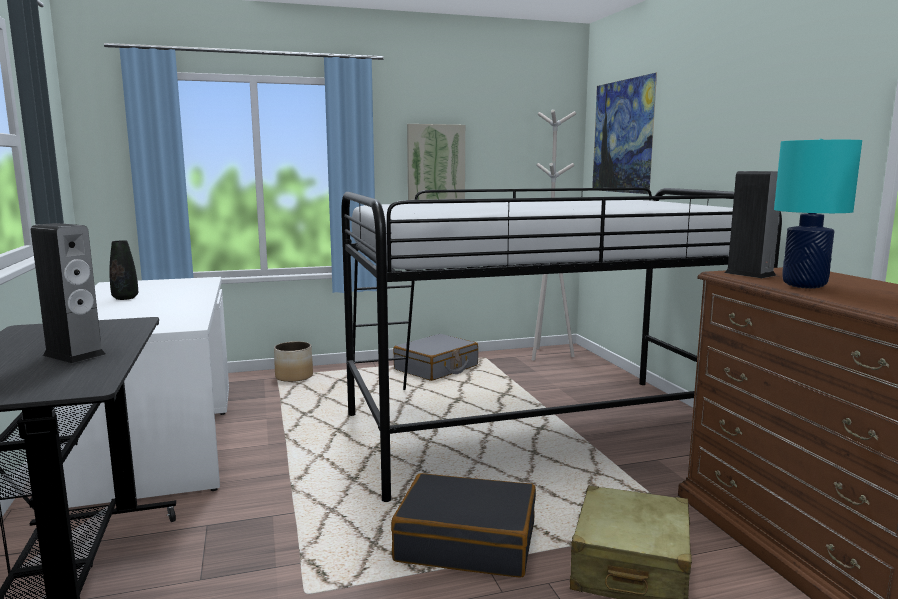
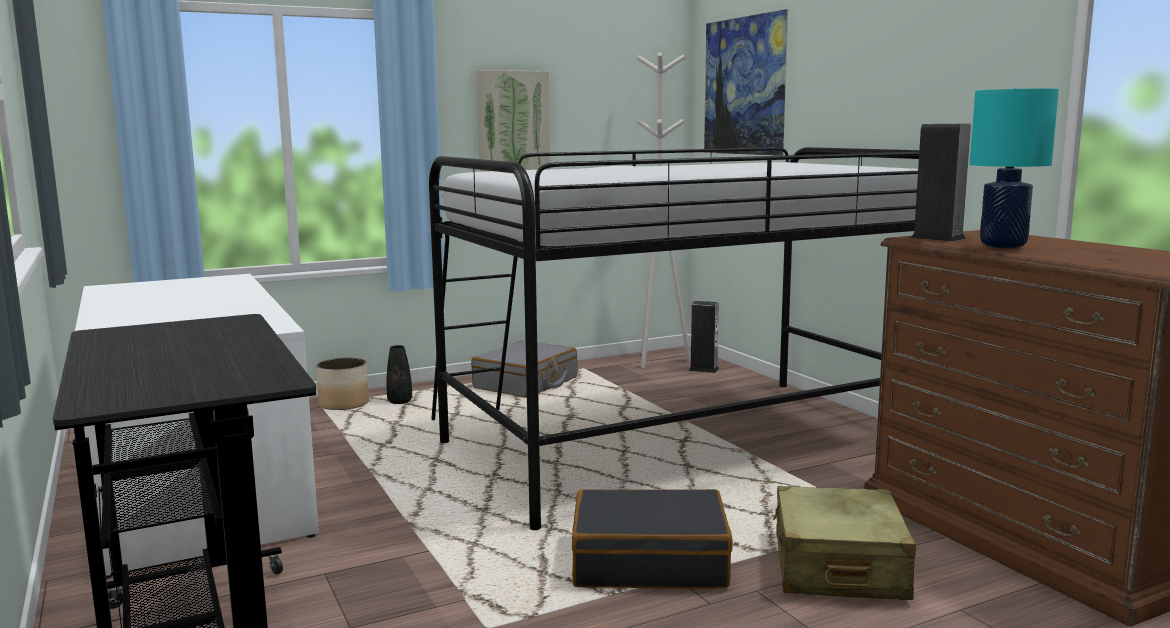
camera: 10 degrees left, 0 degrees up
speaker [31,223,106,363] -> speaker moved to [689,301,719,373]
black vase [109,240,138,300] -> black vase moved to [387,345,412,404]

